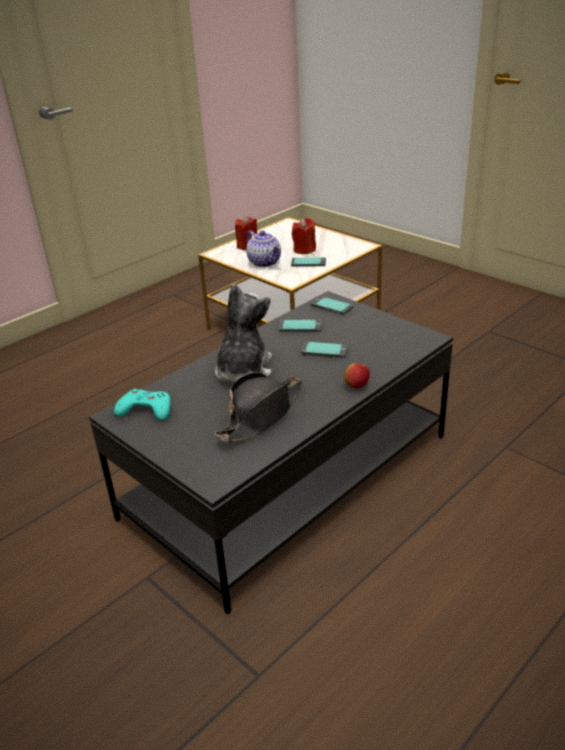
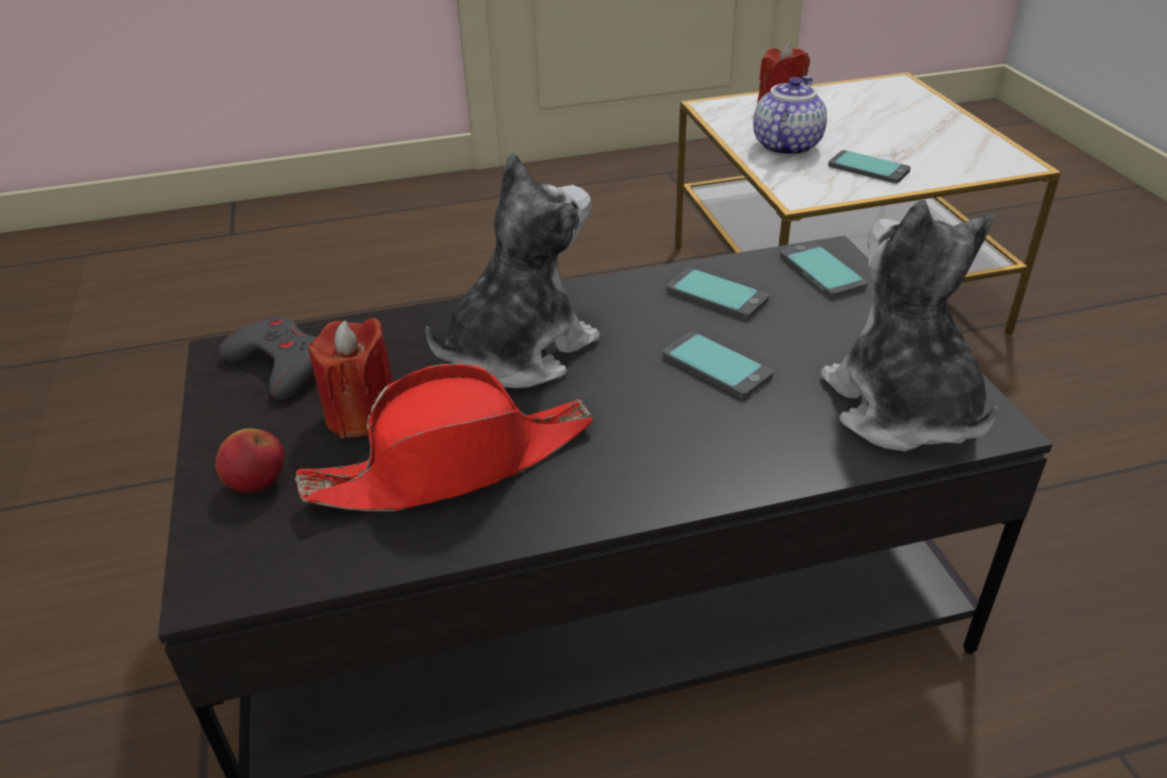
camera: 30 degrees right, 5 degrees up
turquoise game controller [114,389,171,421] -> grey game controller [219,316,316,400]
black hat [215,372,302,442] -> red hat [295,363,593,512]
teapot [246,230,281,267] -> teapot turned 150 degrees counterclockwise [753,76,827,156]
red candle [292,218,316,254] -> red candle moved to [308,318,394,438]
apple [344,363,370,389] -> apple moved to [215,428,284,493]
none -> plush toy [820,199,998,452]

